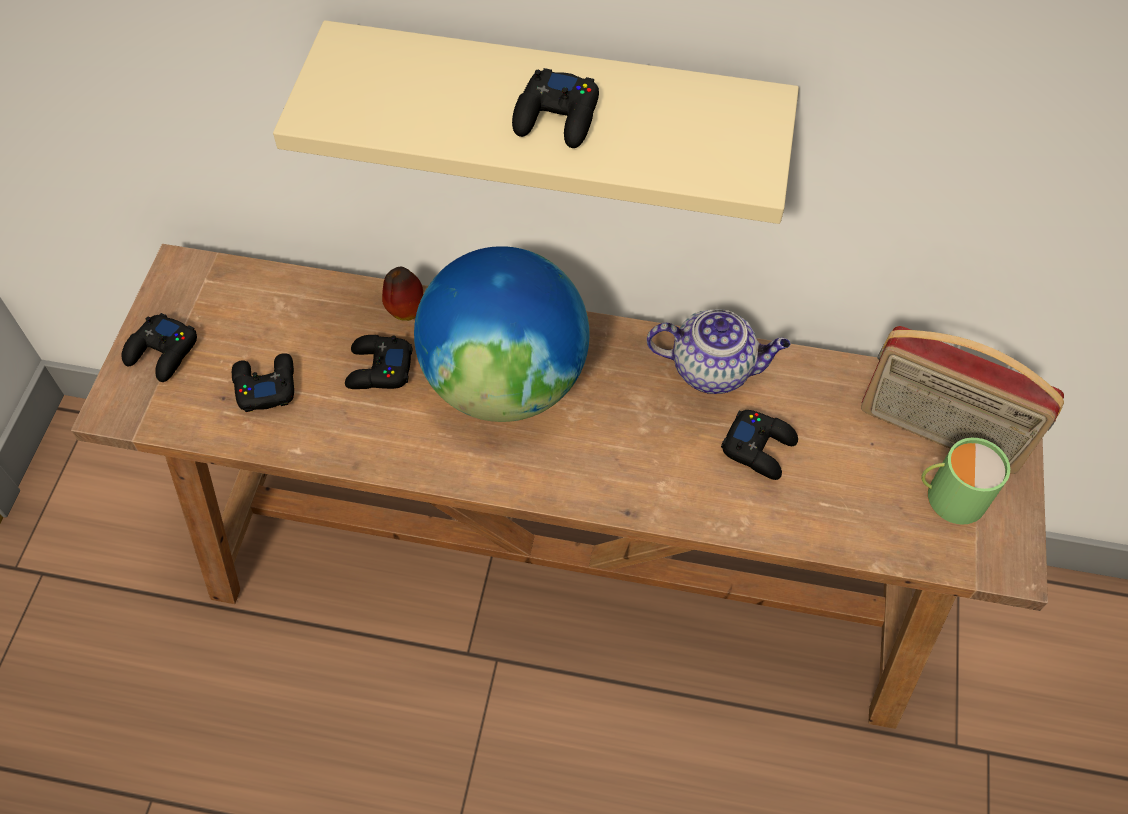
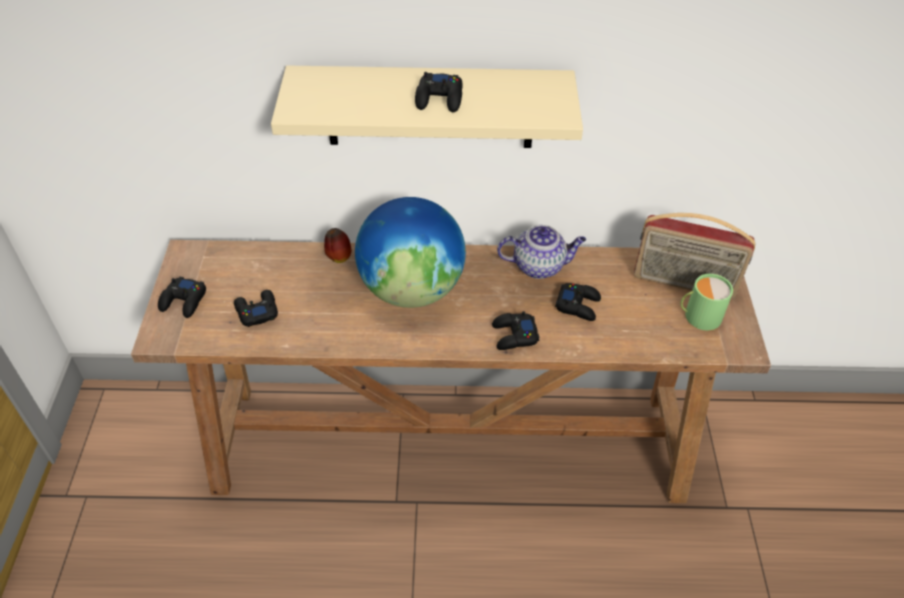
camera: 10 degrees left, 10 degrees down
black game controller [345,335,413,389] -> black game controller moved to [492,311,539,350]

